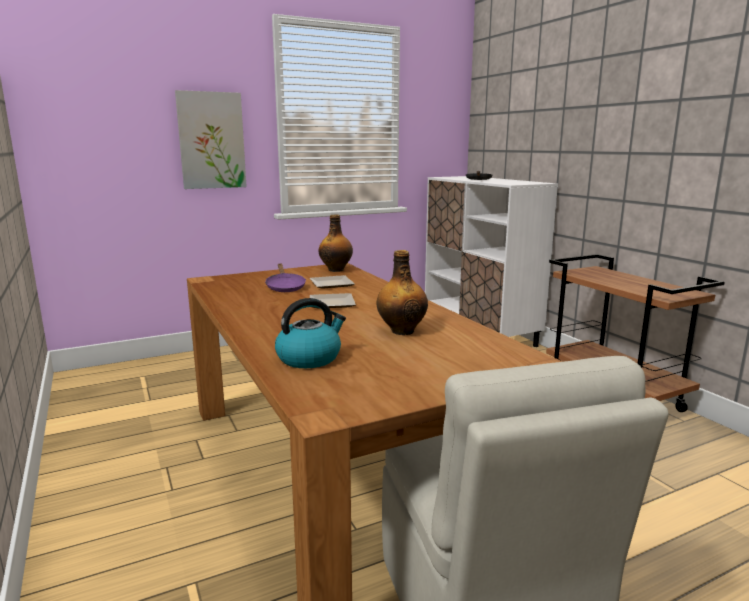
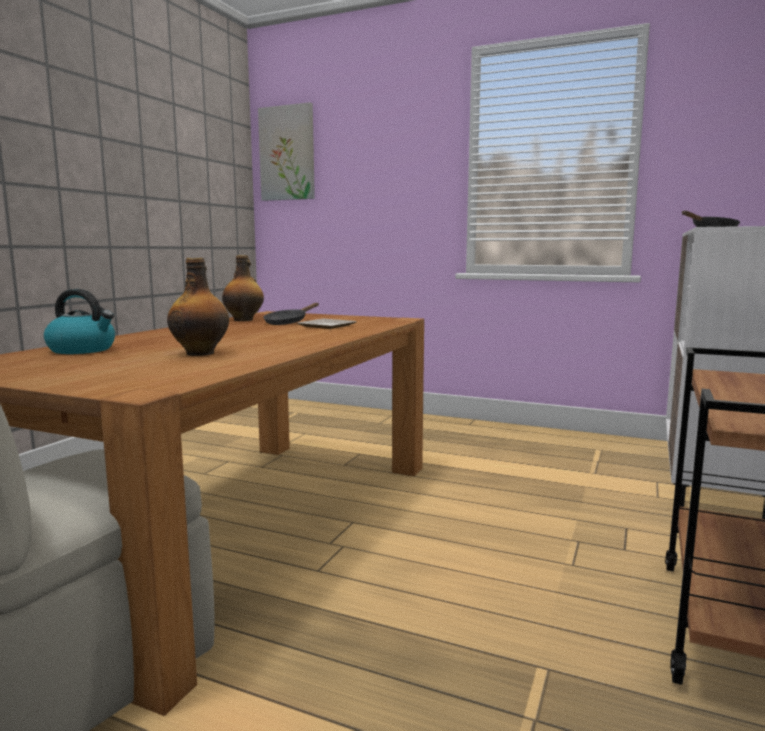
camera: 50 degrees right, 5 degrees down
picture [175,90,247,189] -> picture moved to [258,102,315,201]
purple frying pan [265,264,306,292] -> black frying pan [263,303,319,325]
plate [310,293,356,309] -> none
bottle [319,215,353,272] -> bottle moved to [222,255,264,321]

